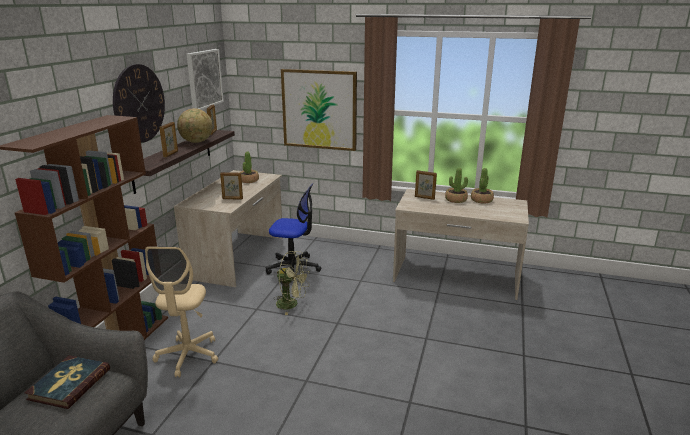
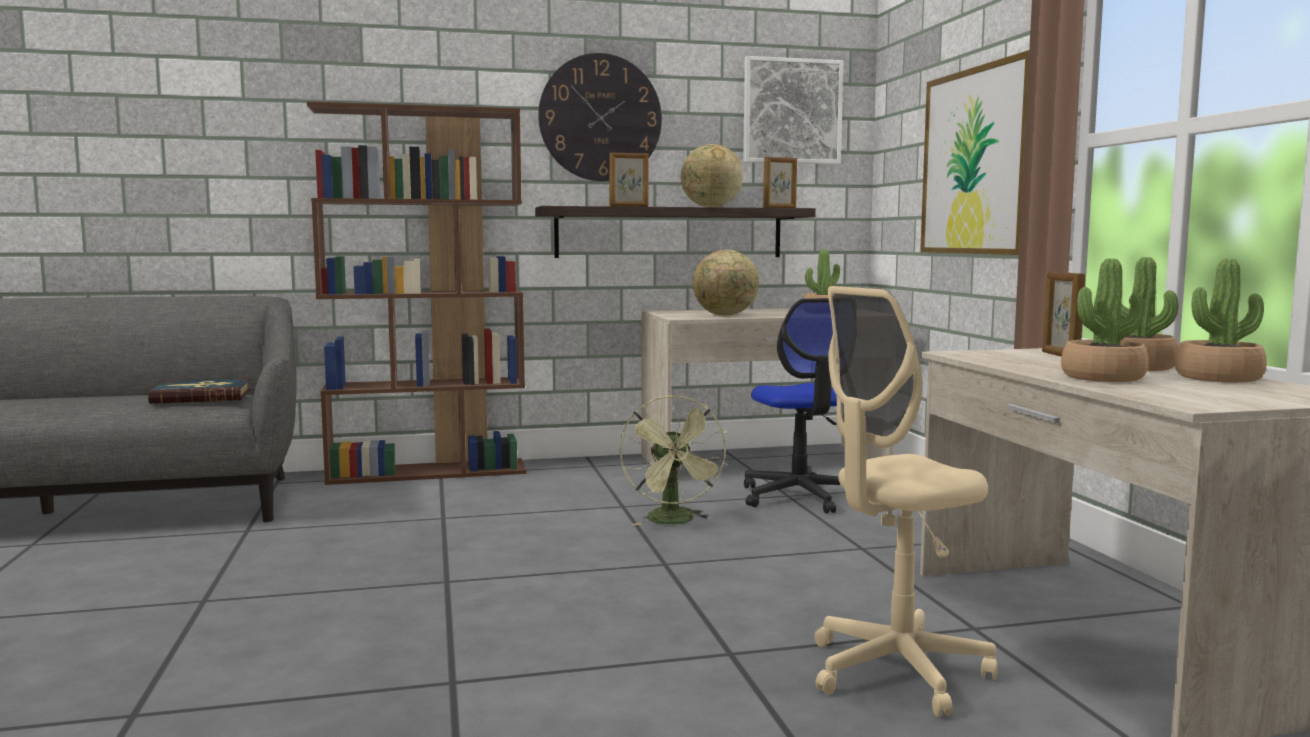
camera: 60 degrees right, 15 degrees down
beige office chair [145,246,218,377] -> beige office chair moved to [815,286,997,717]
picture frame [220,172,243,200] -> globe [693,250,759,316]
none -> potted plant [1061,259,1148,382]

